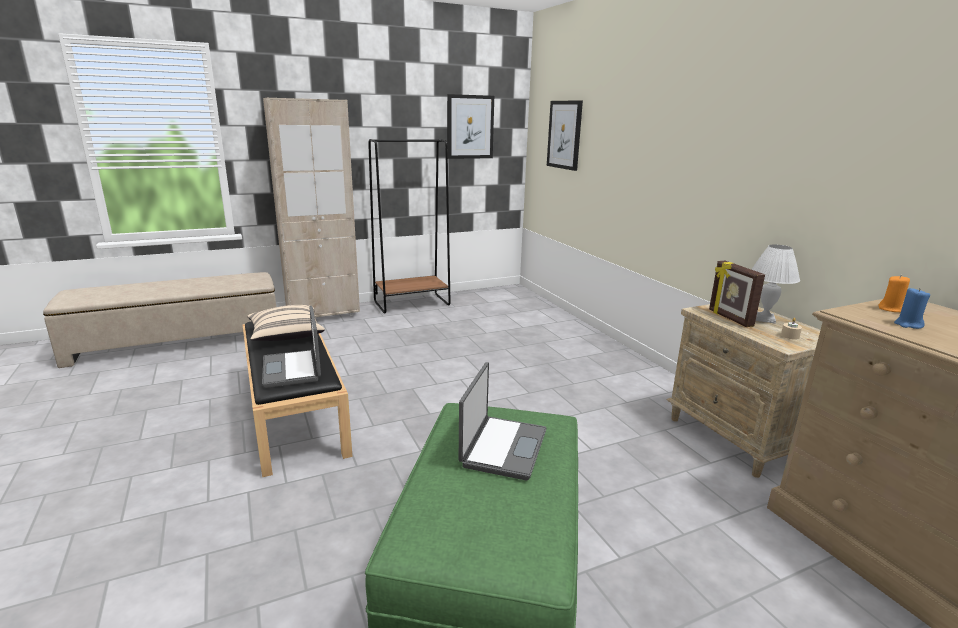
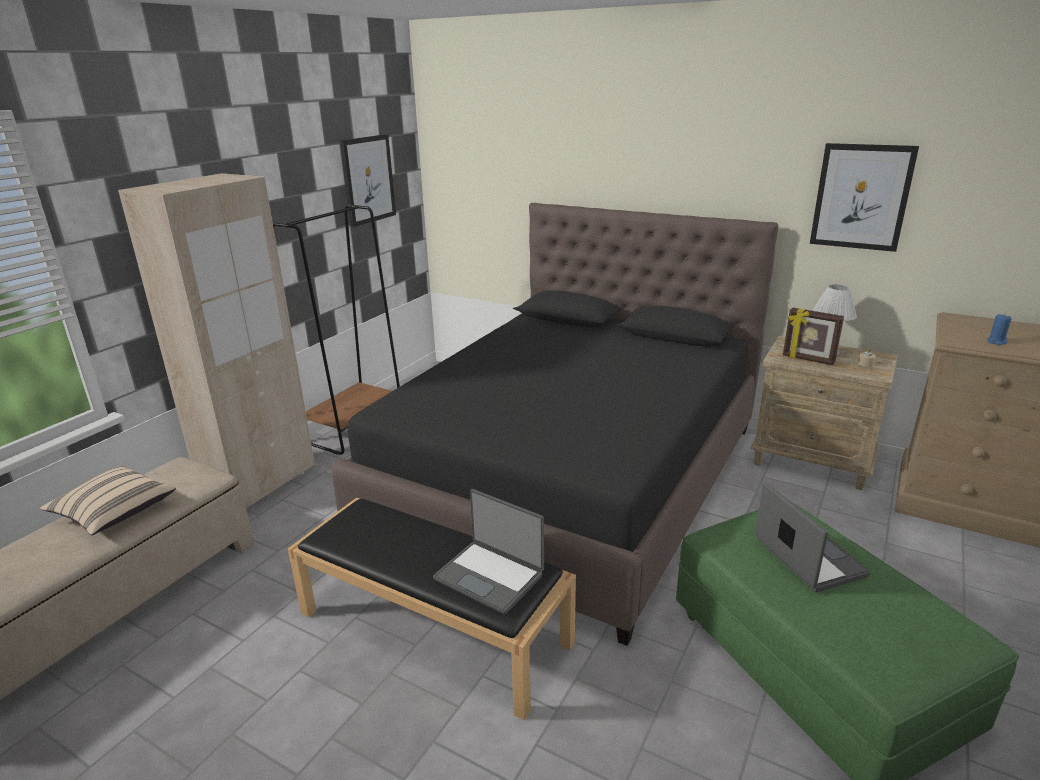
camera: 35 degrees left, 5 degrees up
beige pillow [247,305,325,341] -> beige pillow moved to [40,466,176,535]
picture [547,100,583,171] -> picture moved to [810,143,919,252]
orange candle [878,275,910,312] -> none
none -> black bed [331,203,778,646]

